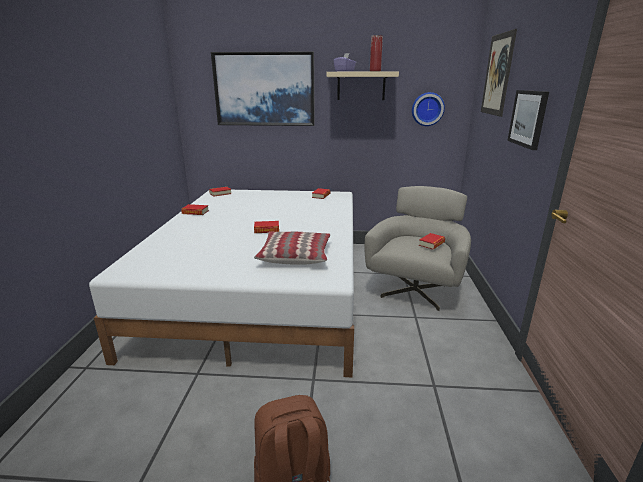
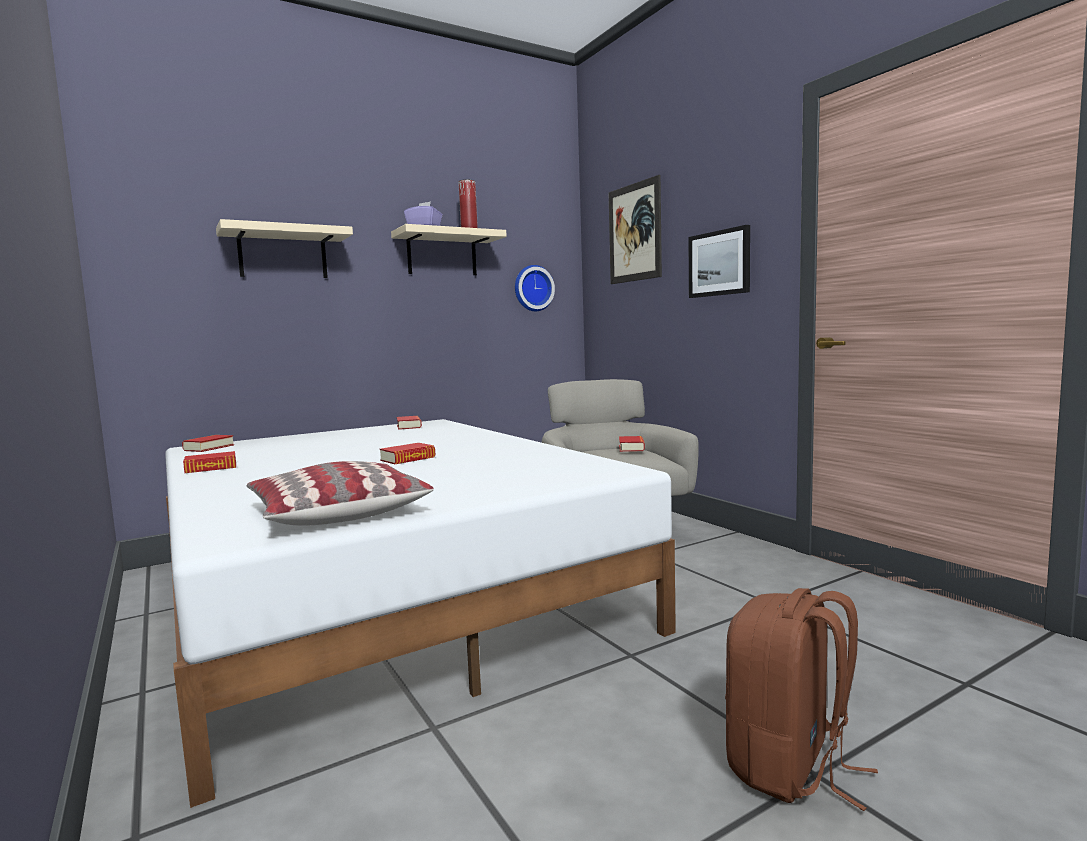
camera: 35 degrees left, 15 degrees down
picture [211,51,315,126] -> beige shelf [216,219,353,278]
pillow [254,232,330,265] -> pillow moved to [247,461,434,526]

